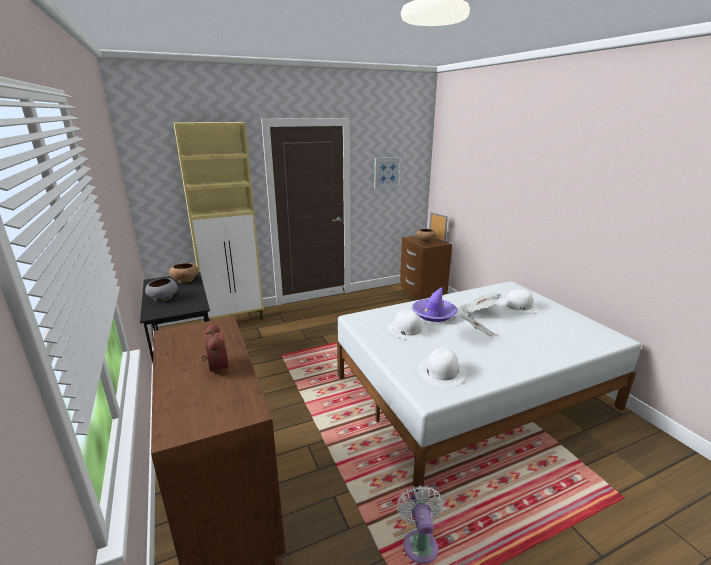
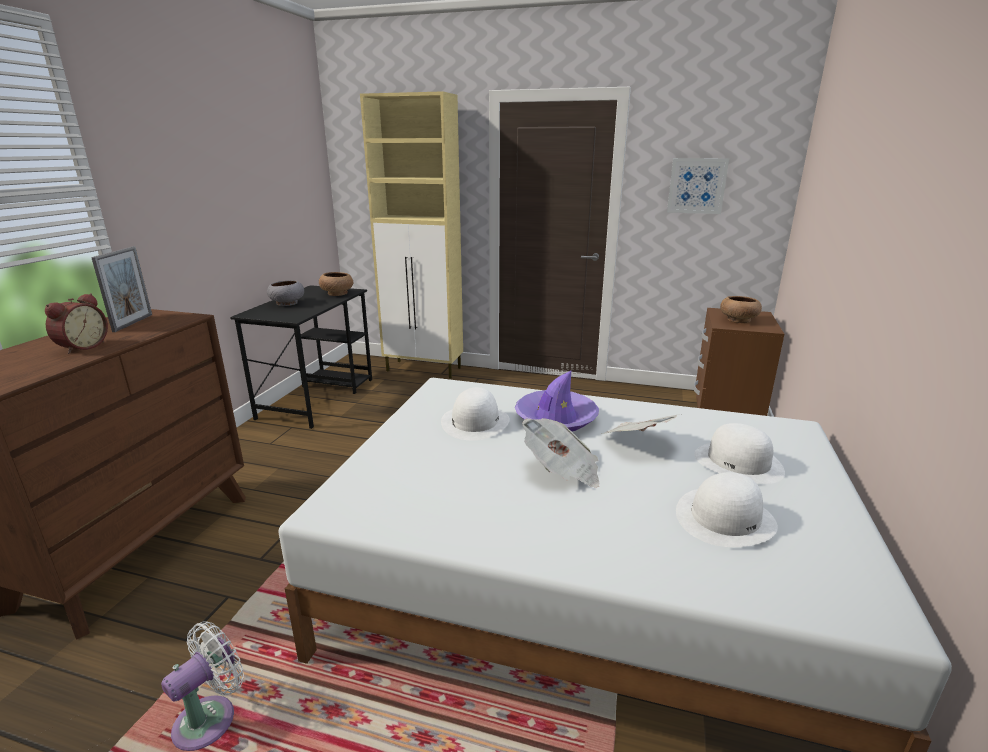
camera: 40 degrees right, 0 degrees up
white hat [419,347,466,387] -> white hat moved to [676,472,778,547]
picture frame [430,213,448,242] -> picture frame moved to [91,246,152,332]

